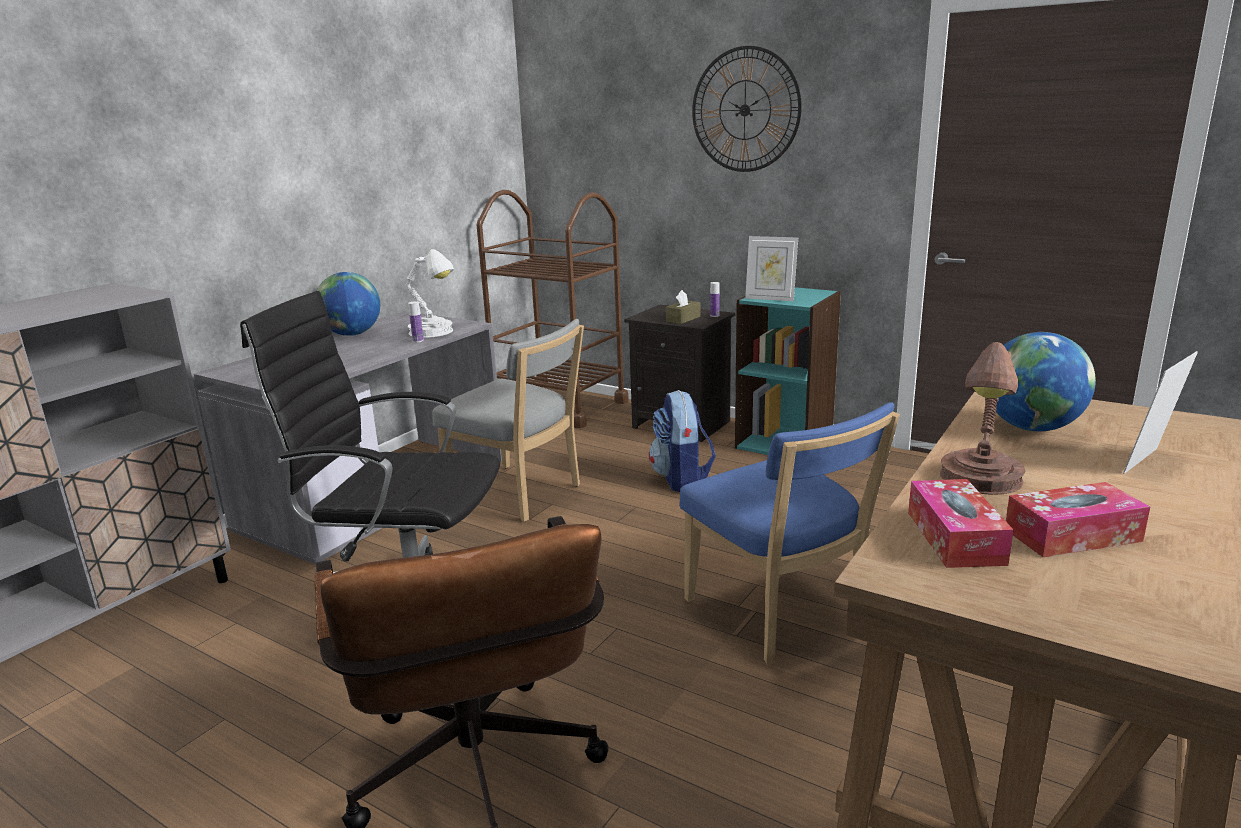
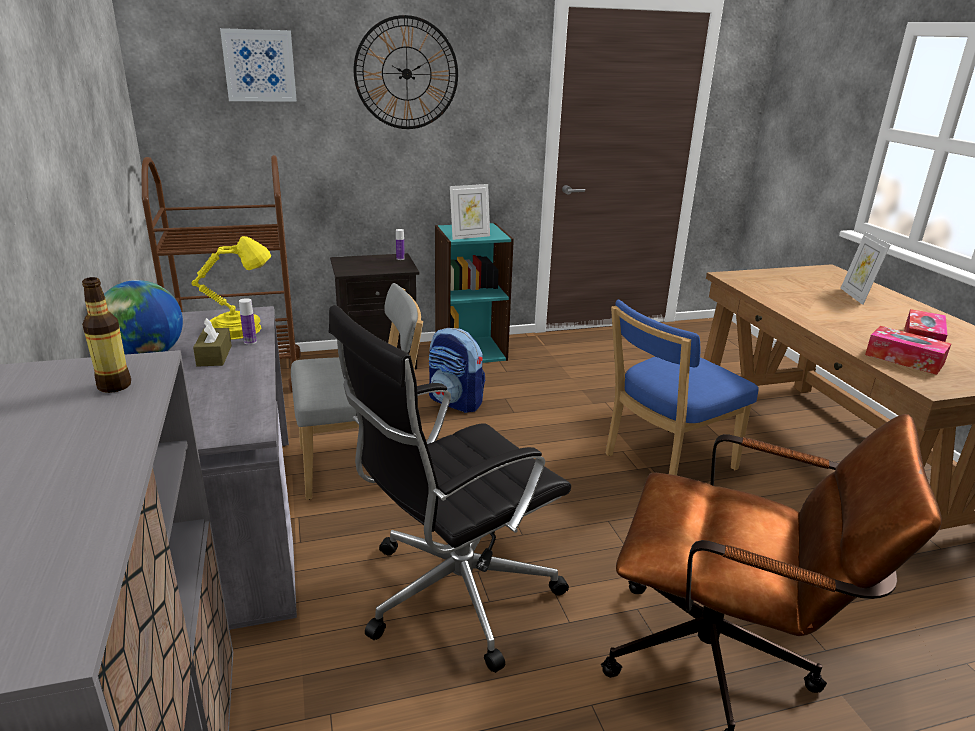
camera: 50 degrees left, 5 degrees up
white table lamp [404,249,454,338] -> yellow table lamp [191,236,271,340]
brown tissue box [666,290,700,324] -> brown tissue box moved to [193,318,232,367]
blue chair [679,402,900,664] -> blue chair turned 135 degrees clockwise [606,300,759,475]
brown table lamp [940,342,1025,495] -> none
globe [996,332,1096,431] -> none
none -> bottle [82,277,131,393]
none -> picture [220,28,297,102]

